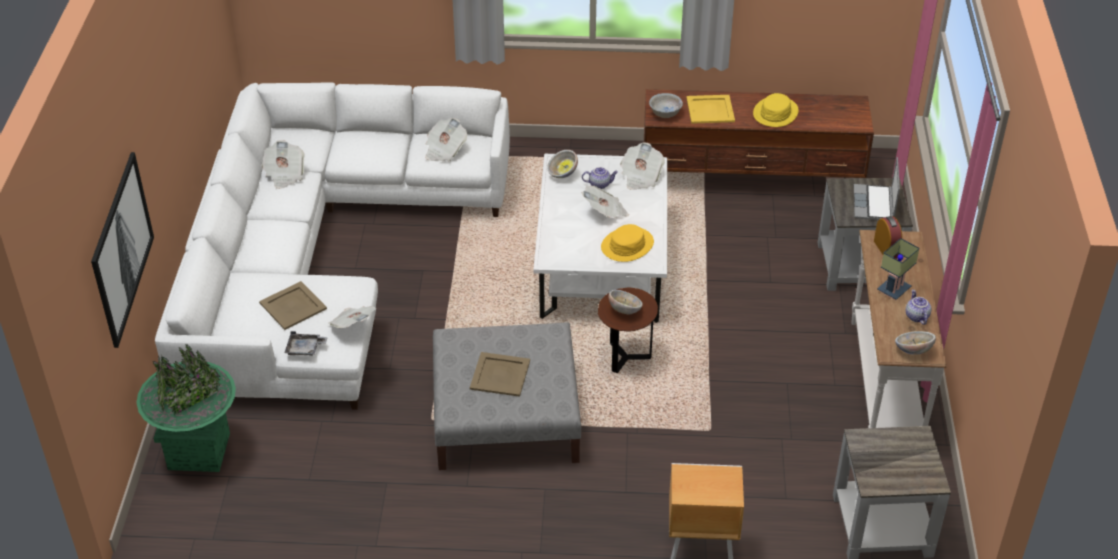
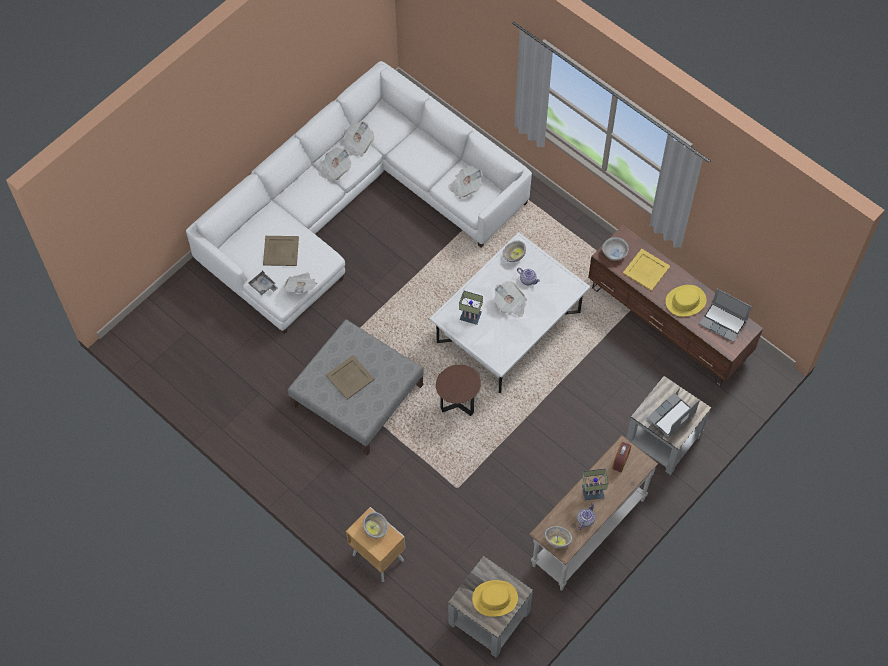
camera: 40 degrees right, 20 degrees up
picture [91,152,154,348] -> none
green planter [137,344,236,472] -> none
yellow hat [601,224,654,262] -> yellow hat moved to [472,580,518,617]
bowl [609,290,643,314] -> bowl moved to [363,512,388,538]
newspaper [620,142,665,190] -> newspaper moved to [318,147,351,183]
none -> table lamp [459,291,483,325]
none -> laptop [699,289,752,343]

